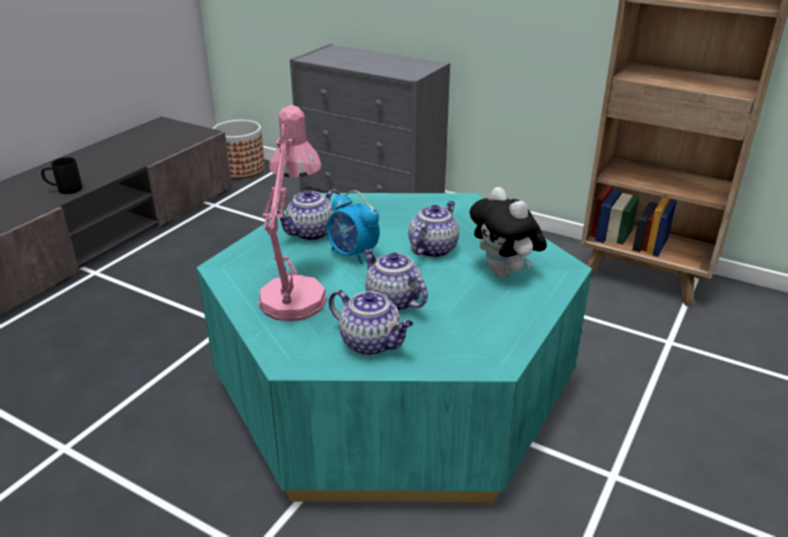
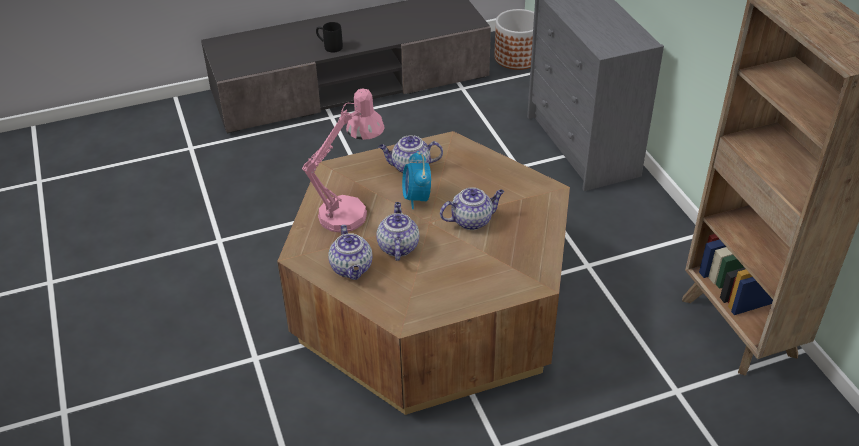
camera: 40 degrees right, 10 degrees up
turquoise coffee table [197,193,592,503] -> brown coffee table [277,131,570,415]
plush toy [470,187,547,278] -> none

